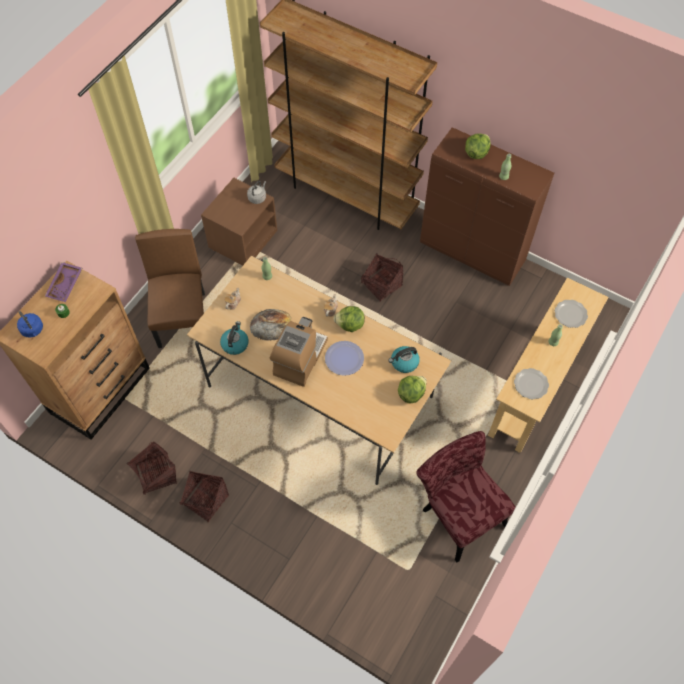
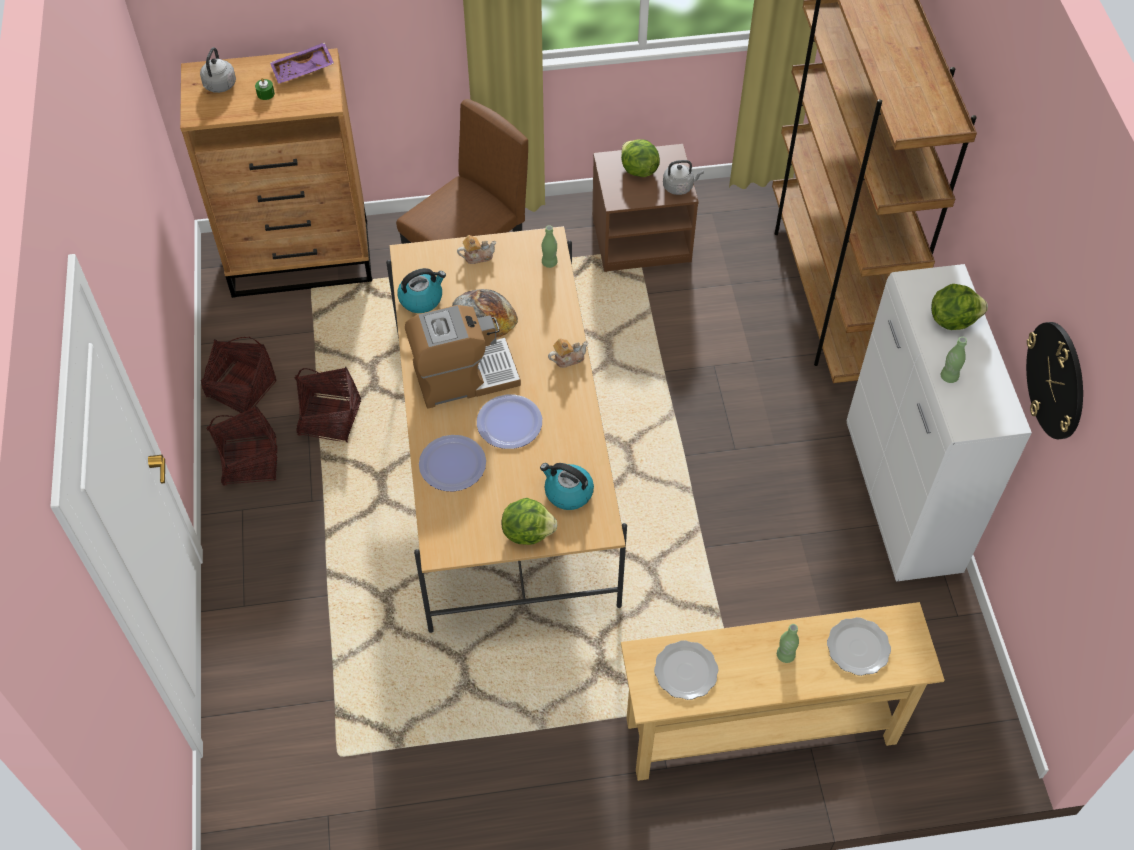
camera: 50 degrees right, 5 degrees down
blue kettle [17,311,43,338] -> grey kettle [200,47,236,93]
lettuce [334,306,365,332] -> lettuce moved to [621,139,660,177]
basket [361,253,403,302] -> basket moved to [295,367,361,443]
red chair [416,431,516,562] -> none
brown cabinet [420,127,554,286] -> white cabinet [847,264,1032,582]
none -> plate [419,435,486,492]
none -> wall clock [1026,322,1083,439]

